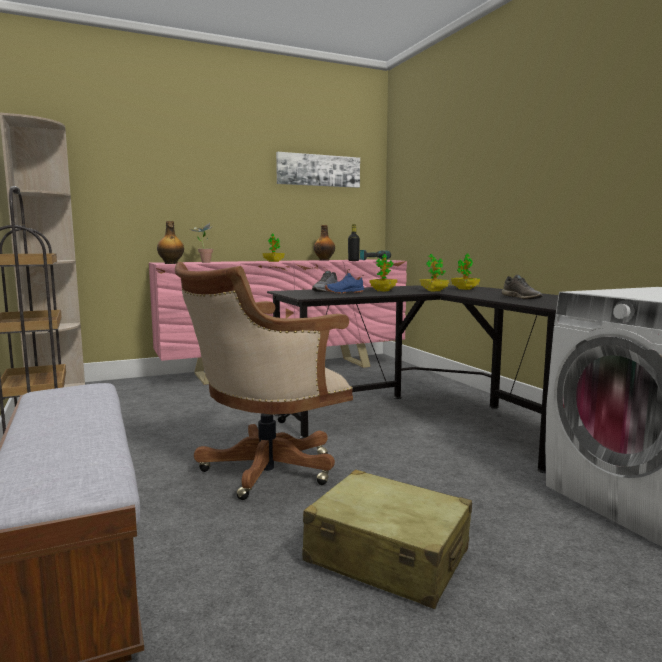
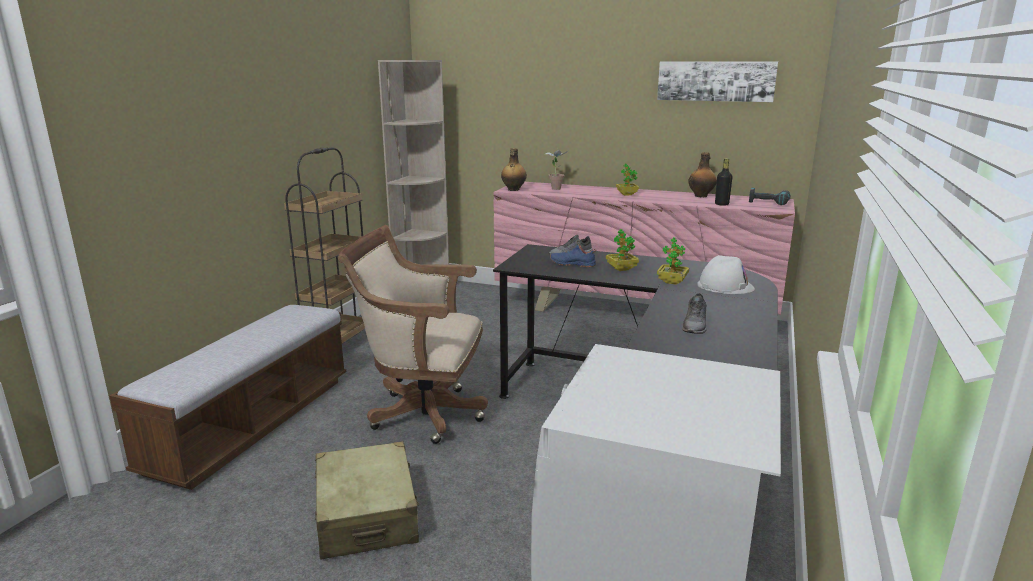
camera: 45 degrees right, 10 degrees up
potted plant [451,253,480,290] -> white hard hat [697,255,755,294]

